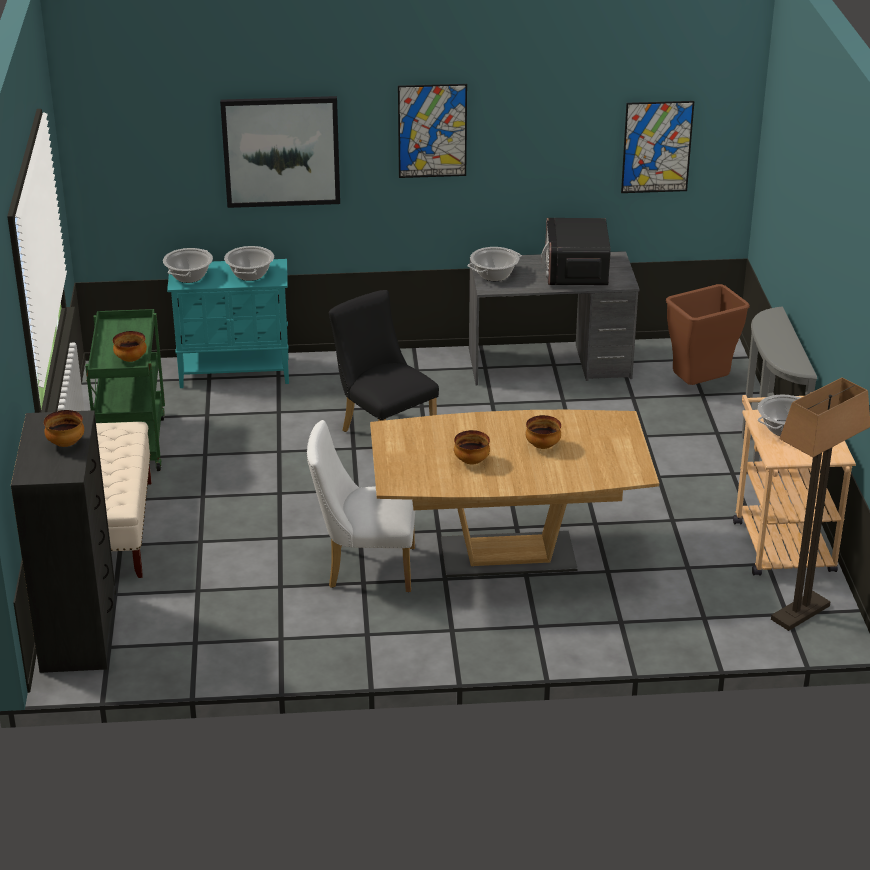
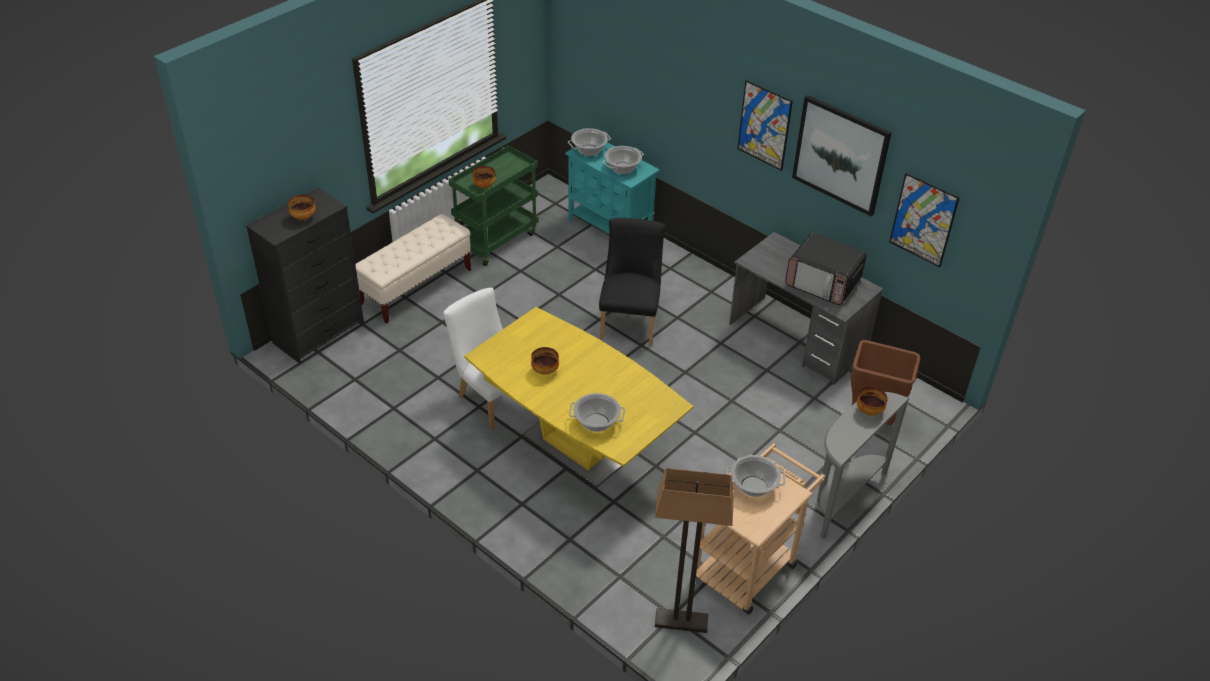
camera: 45 degrees right, 10 degrees up
picture [220,96,340,208] -> picture moved to [792,95,892,216]
brown dining table [370,410,659,577] -> yellow dining table [464,307,693,488]
cooking pot [468,247,522,281] -> cooking pot moved to [569,393,625,432]
bowl [525,415,561,449] -> bowl moved to [857,387,887,416]
microwave [541,218,610,285] -> microwave turned 105 degrees counterclockwise [785,232,867,305]

